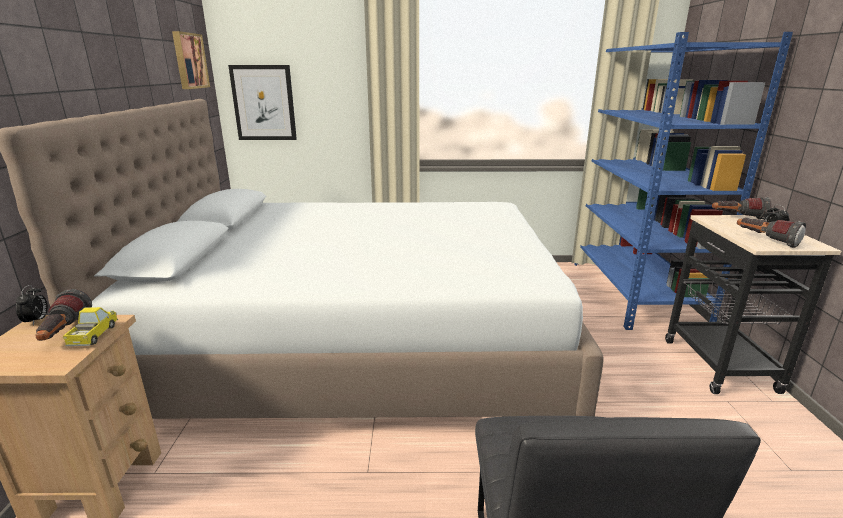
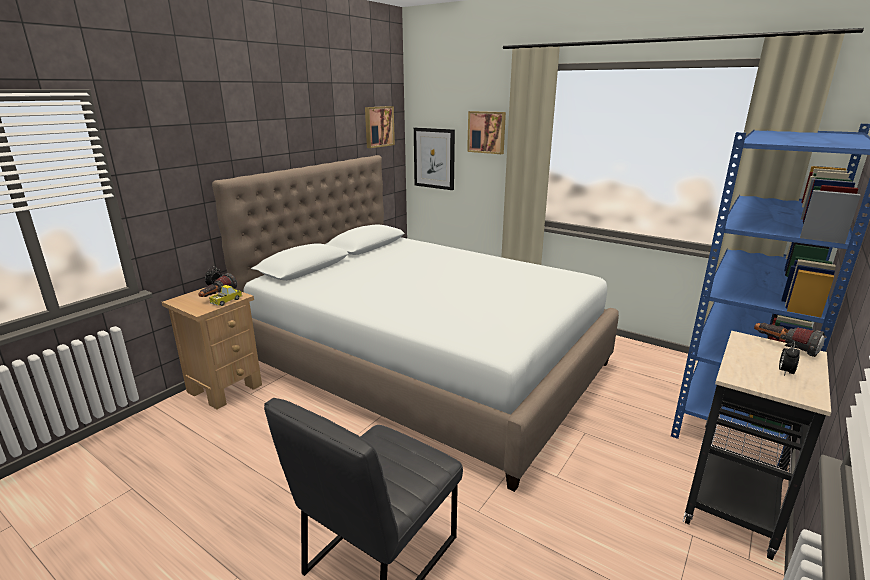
camera: 35 degrees right, 0 degrees up
flashlight [737,218,806,248] -> none
none -> picture [467,111,506,154]

